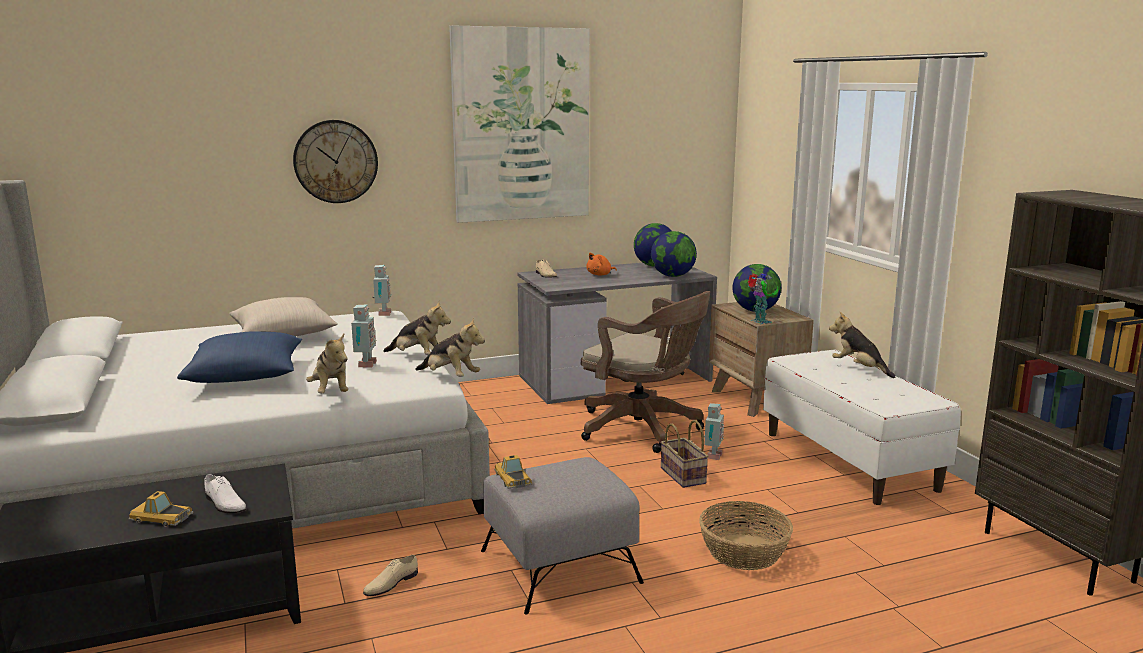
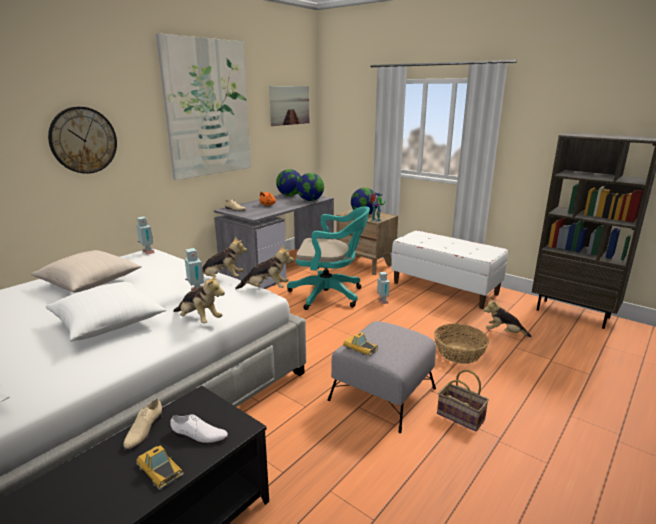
camera: 30 degrees left, 5 degrees up
toy car [129,491,193,527] -> toy car turned 60 degrees clockwise [136,445,184,490]
blue pillow [177,331,302,383] -> white pillow [45,282,167,341]
beige shoe [363,555,418,596] -> beige shoe moved to [123,399,163,450]
brown office chair [581,291,710,453] -> turquoise office chair [287,206,370,310]
basket [661,420,709,488] -> basket moved to [437,370,489,432]
plush toy [829,312,895,378] -> plush toy moved to [484,298,531,337]
none -> picture [269,86,309,126]

